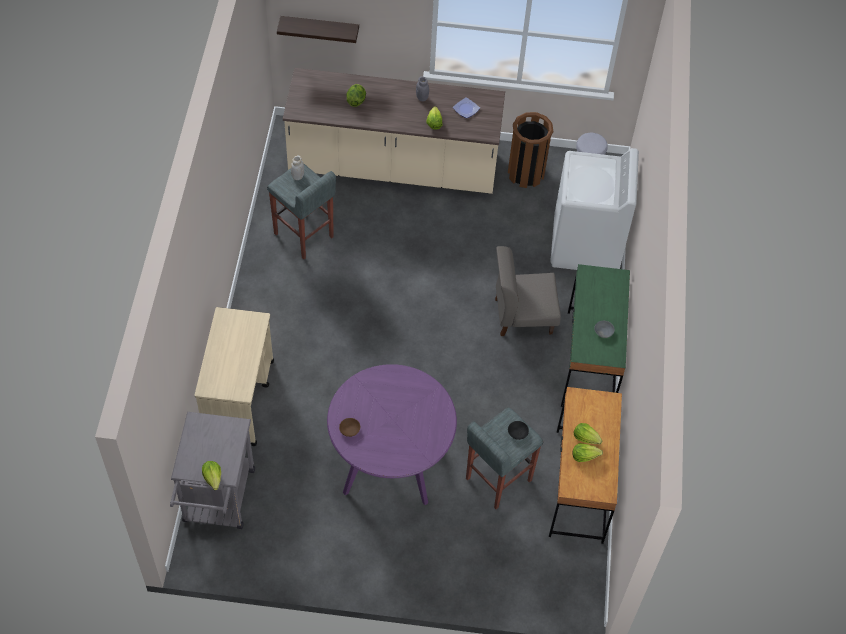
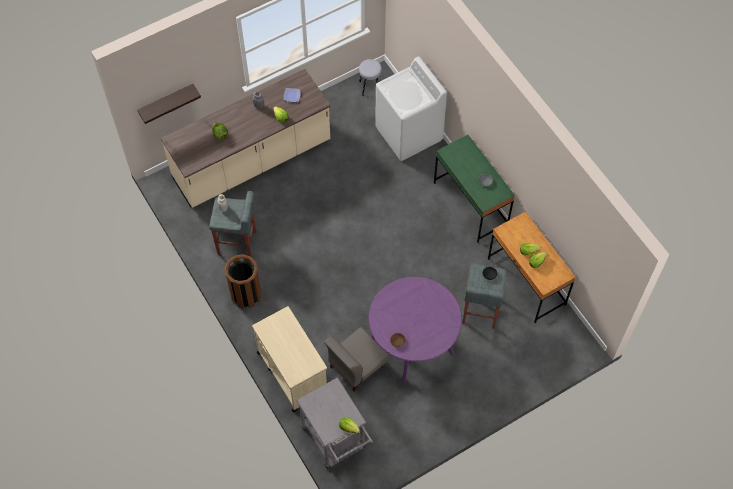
camera: 35 degrees left, 5 degrees up
grey chair [495,246,561,336] -> grey chair moved to [324,327,389,392]
brown trash can [508,112,553,188] -> brown trash can moved to [224,254,261,309]

